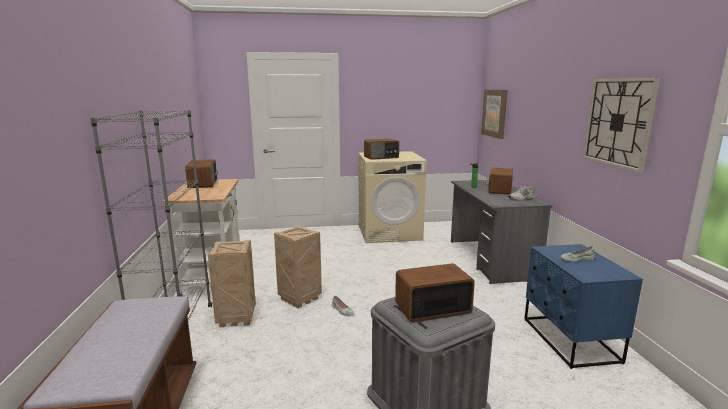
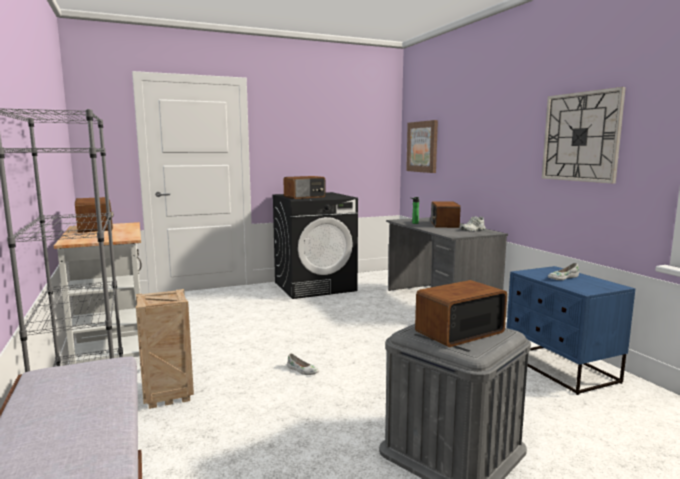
camera: 15 degrees left, 5 degrees down
crate [274,225,322,308] -> none
beige washing machine [358,151,427,243] -> black washing machine [272,192,358,299]

